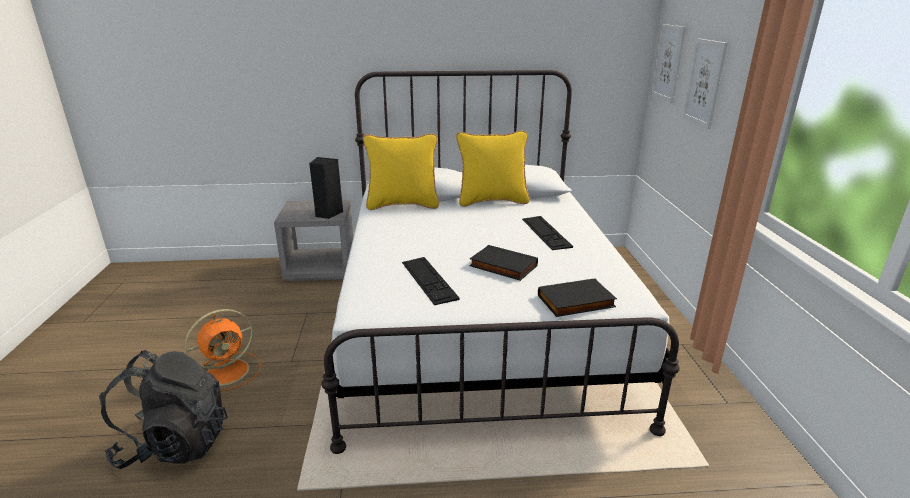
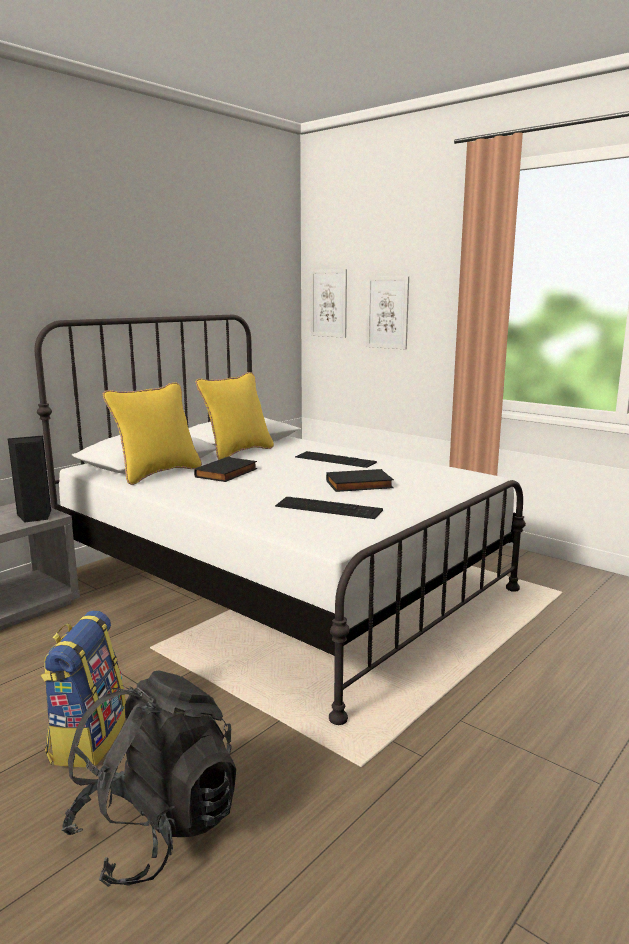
camera: 45 degrees left, 10 degrees down
orange fan [185,309,261,392] -> backpack [41,611,126,767]
black book [538,278,617,317] -> black book moved to [194,457,257,482]

